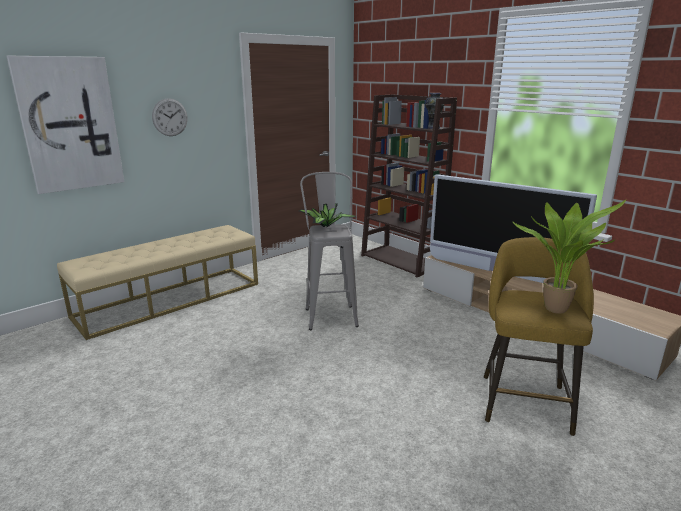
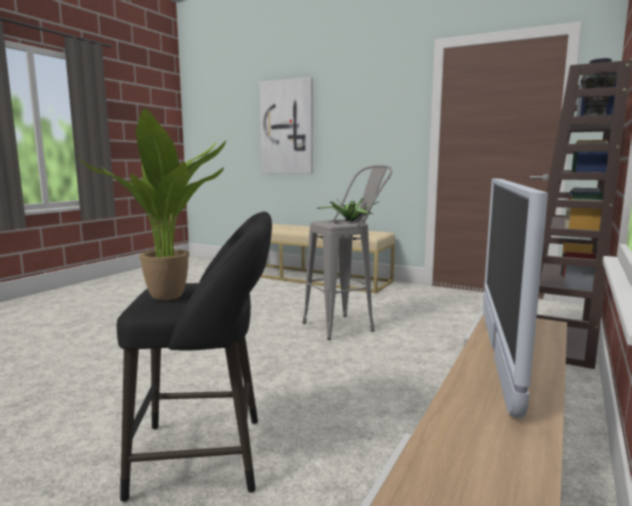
camera: 70 degrees right, 10 degrees down
wall clock [152,98,188,136] -> none
yellow stool [484,237,594,436] -> black stool [117,212,272,502]

